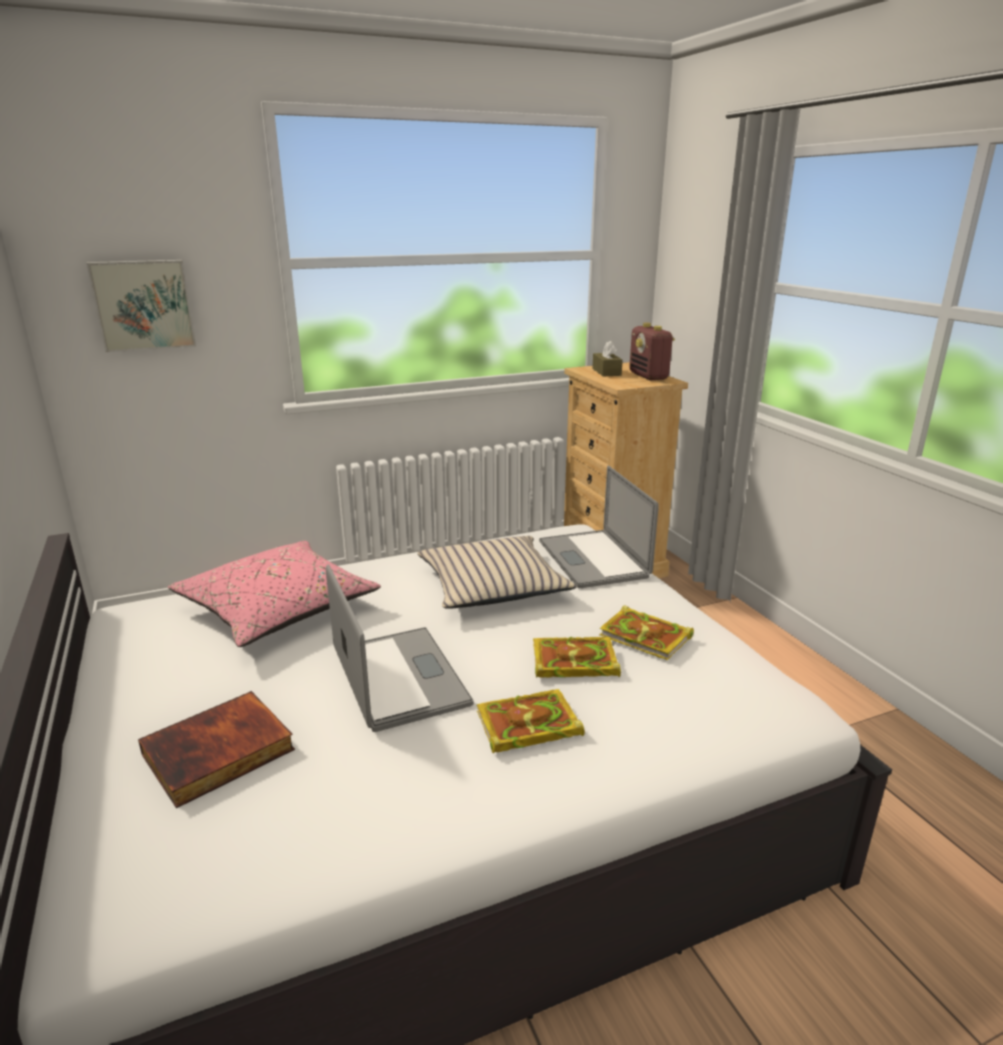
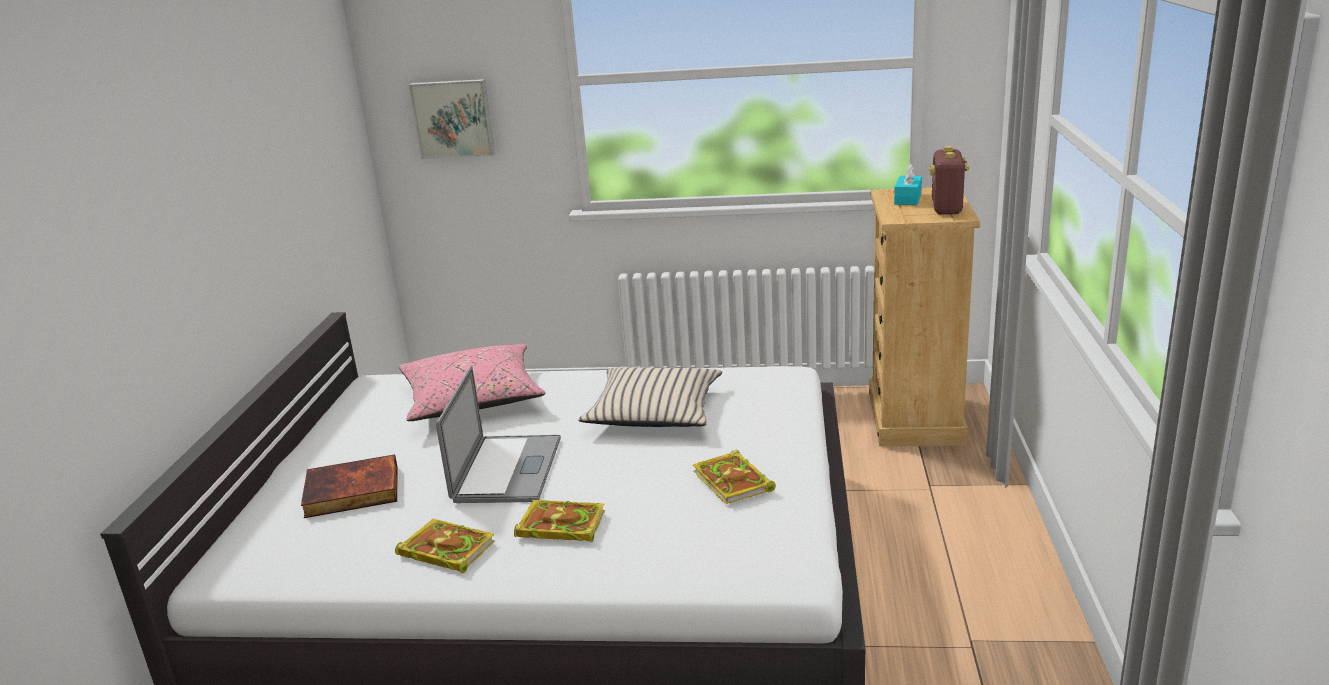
camera: 30 degrees right, 0 degrees up
book [533,637,621,678] -> book moved to [395,519,495,574]
laptop [539,465,659,588] -> none
brown tissue box [592,341,623,376] -> turquoise tissue box [894,164,922,205]

